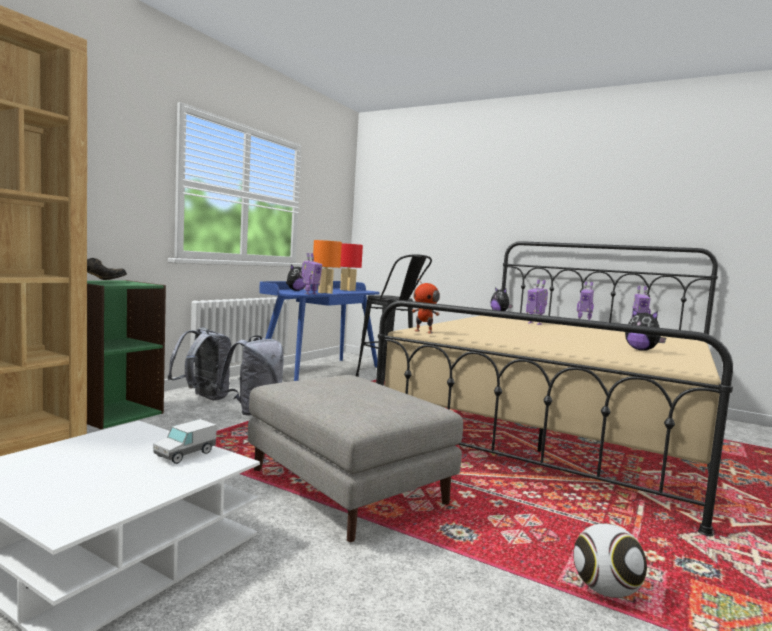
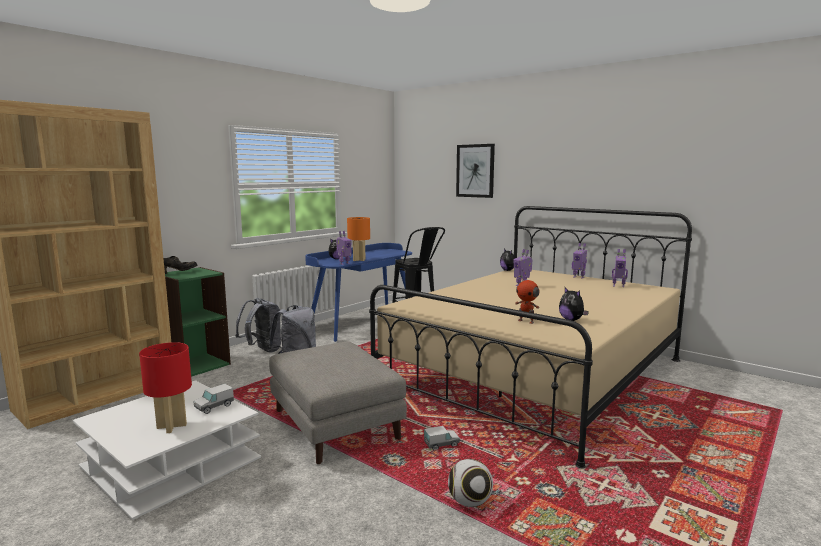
camera: 10 degrees right, 5 degrees up
red table lamp [340,243,363,291] -> red table lamp moved to [139,342,192,433]
toy robot [412,278,440,334] -> toy robot moved to [515,276,540,324]
none -> toy truck [424,426,460,450]
none -> picture [456,144,495,198]

